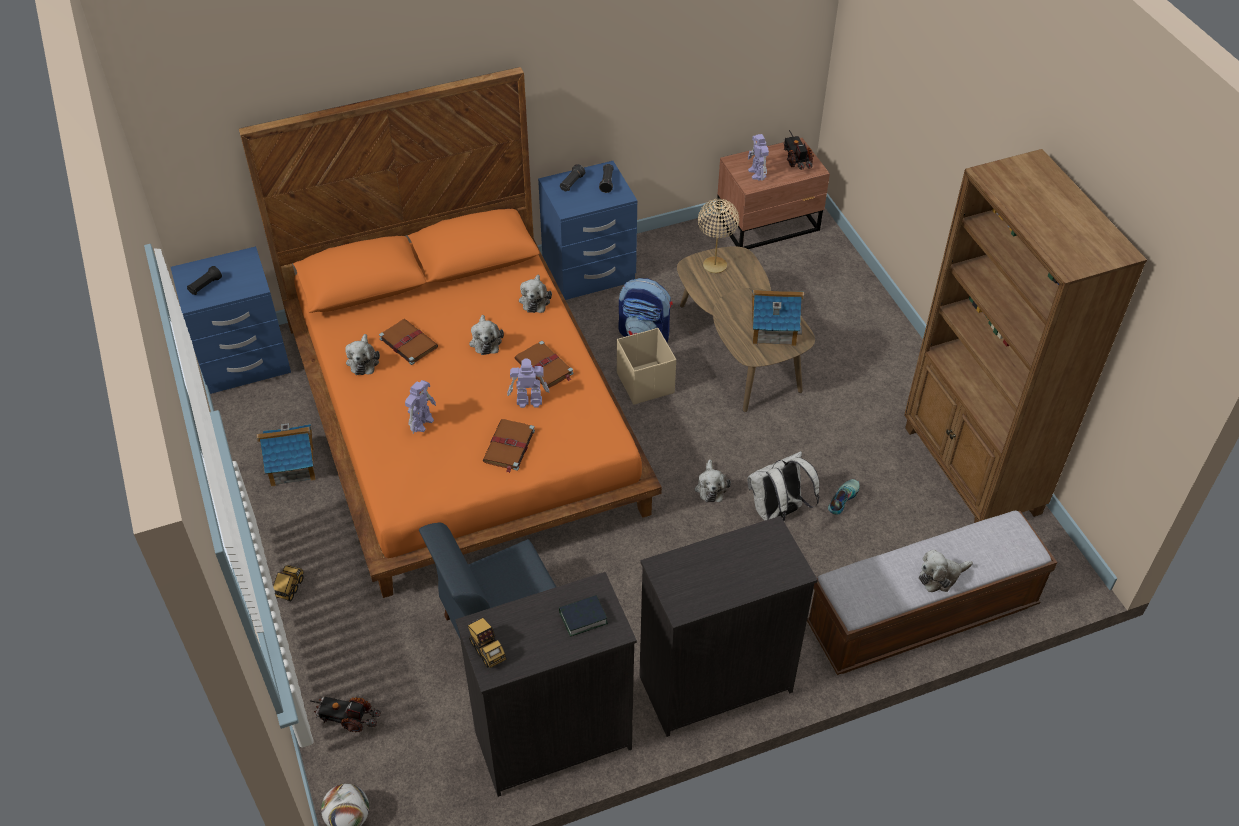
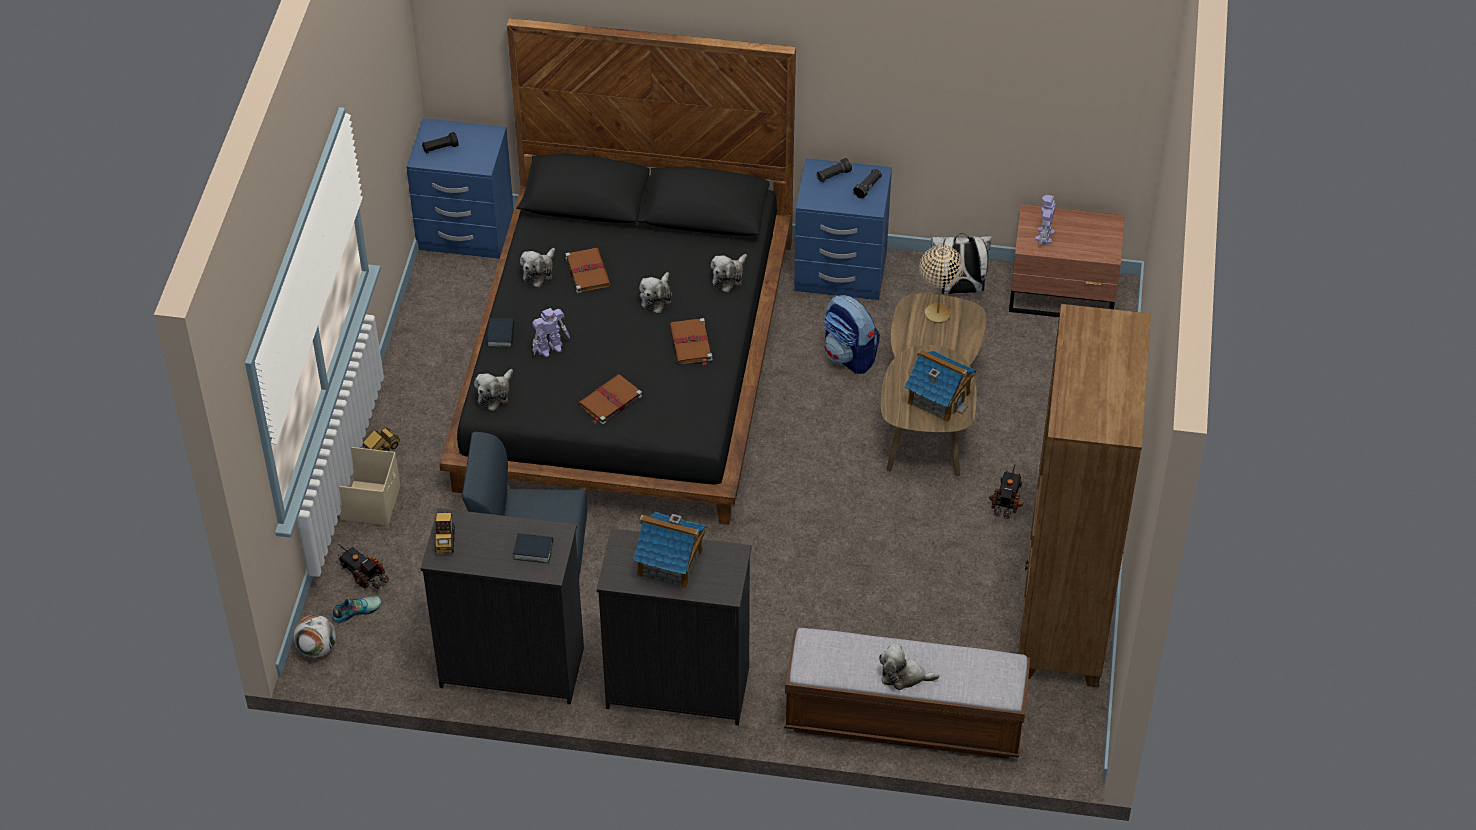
camera: 30 degrees right, 0 degrees up
orange bed [239,67,662,598] -> black bed [439,18,796,525]
toy house [257,423,316,487] -> toy house moved to [633,512,707,589]
toy robot [507,359,549,408] -> none
beige storage box [617,328,676,404] -> beige storage box moved to [339,447,400,526]
plush toy [694,459,731,502] -> plush toy moved to [474,369,513,411]
white backpack [748,451,819,521] -> white backpack moved to [931,233,992,294]
toy truck [784,130,814,170] -> toy truck moved to [989,464,1023,519]
shoe [828,479,860,515] -> shoe moved to [332,596,382,623]
none -> book [487,318,514,348]

